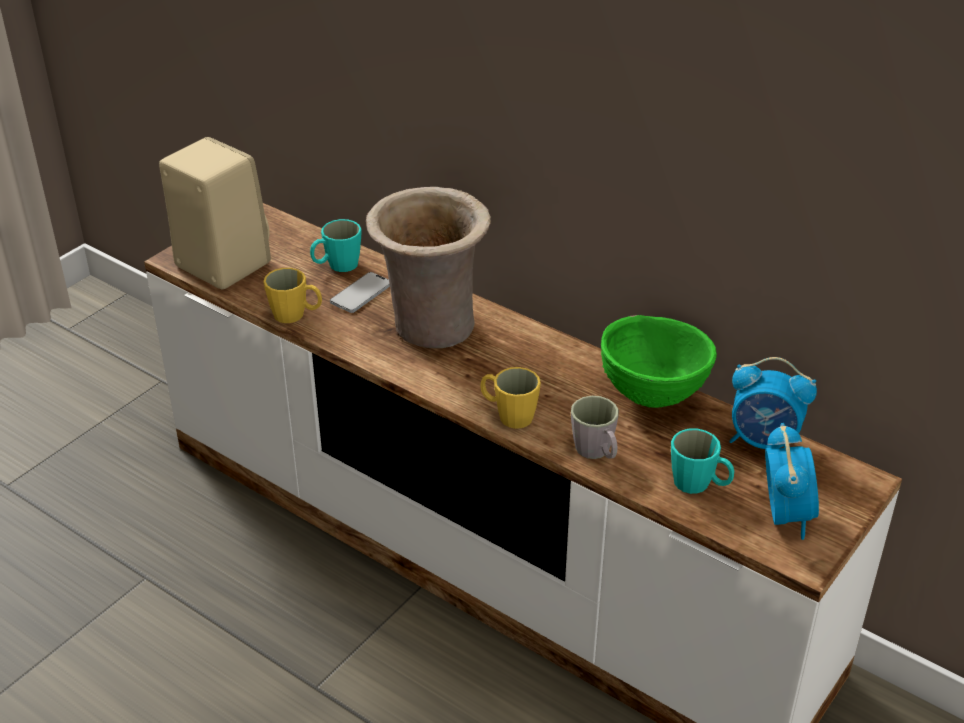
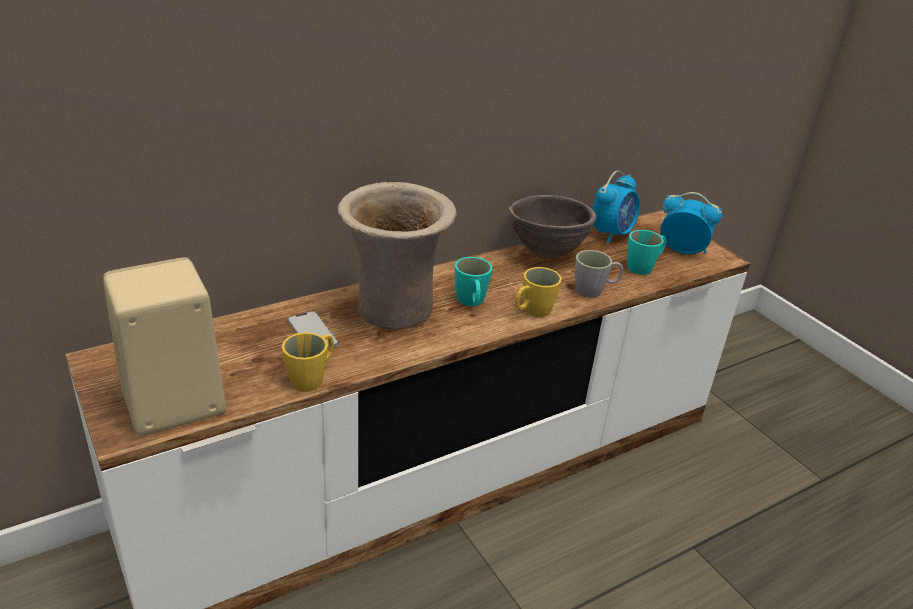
camera: 70 degrees left, 5 degrees down
turquoise mug [310,219,361,272] -> turquoise mug moved to [455,257,492,306]
green bowl [601,315,717,408] -> brown bowl [509,195,596,259]

